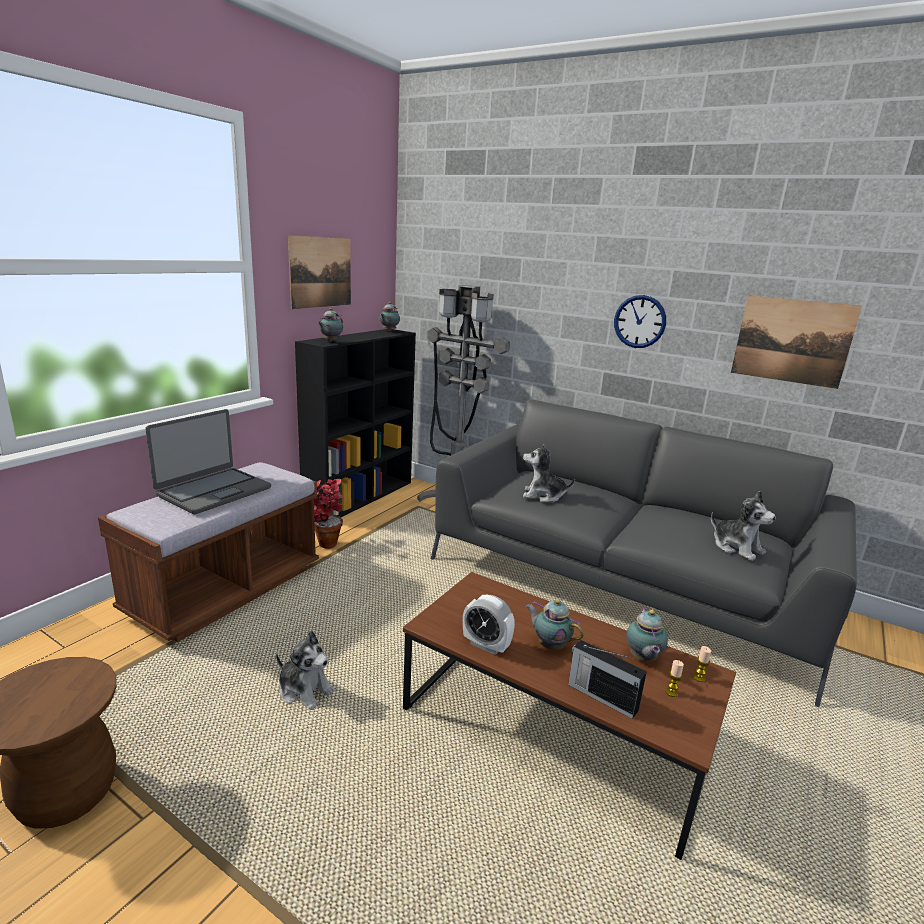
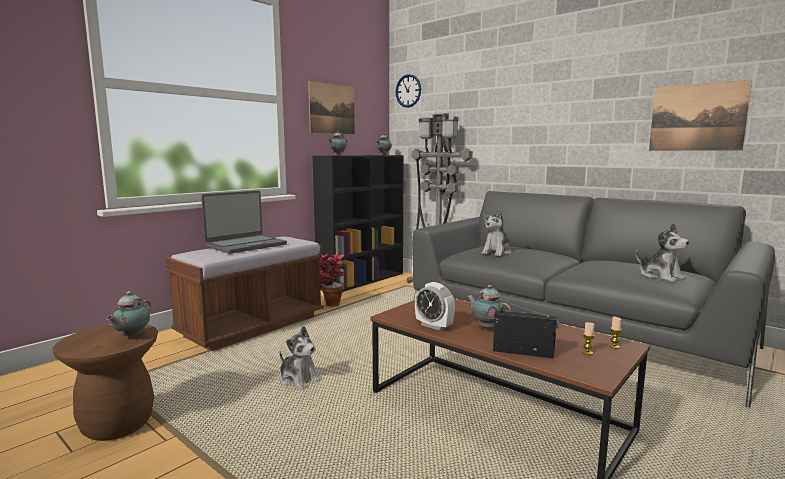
camera: 10 degrees right, 10 degrees down
plush toy [523,444,575,502] -> plush toy turned 75 degrees counterclockwise [481,209,511,256]
radio [568,640,647,719] -> radio turned 150 degrees clockwise [493,302,559,358]
wall clock [614,295,666,348] -> wall clock moved to [395,74,421,108]
teapot [626,608,668,661] -> teapot moved to [106,291,151,338]

